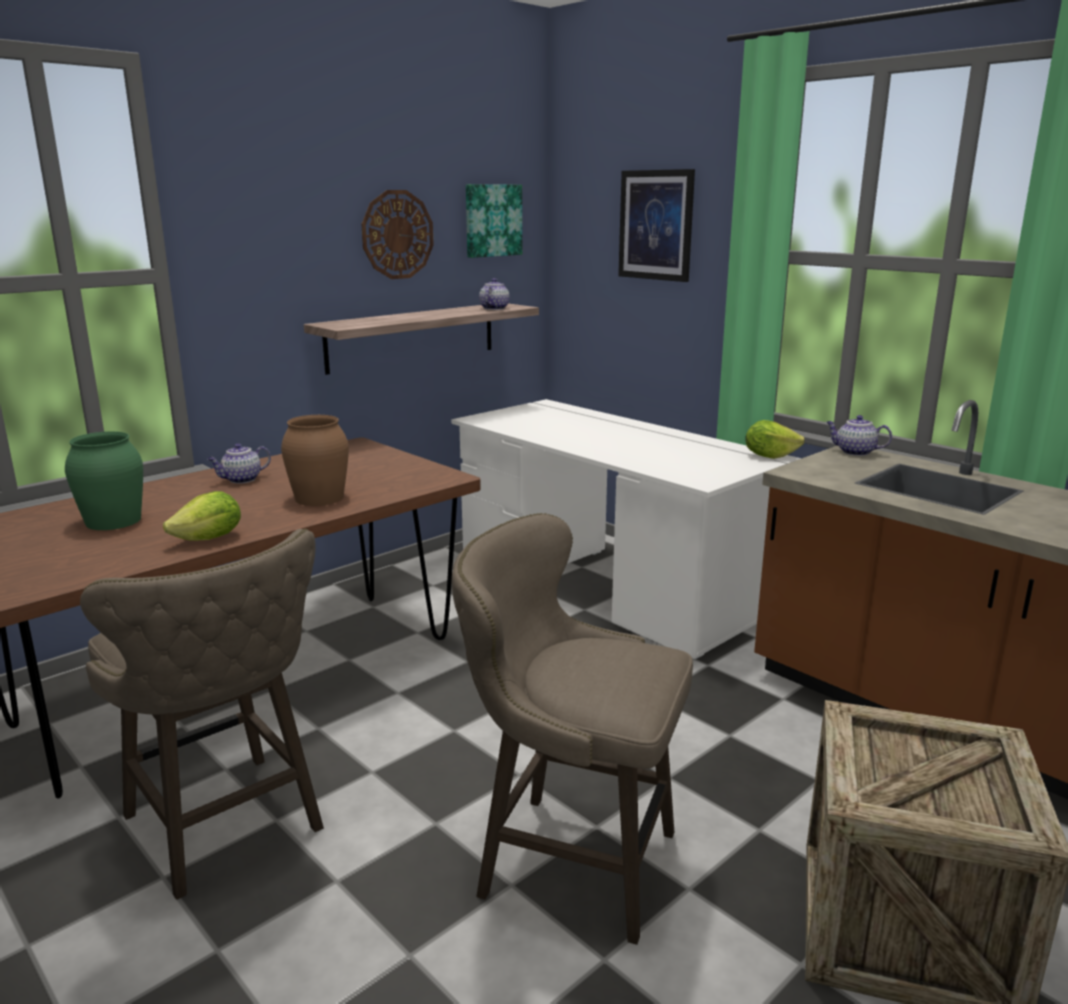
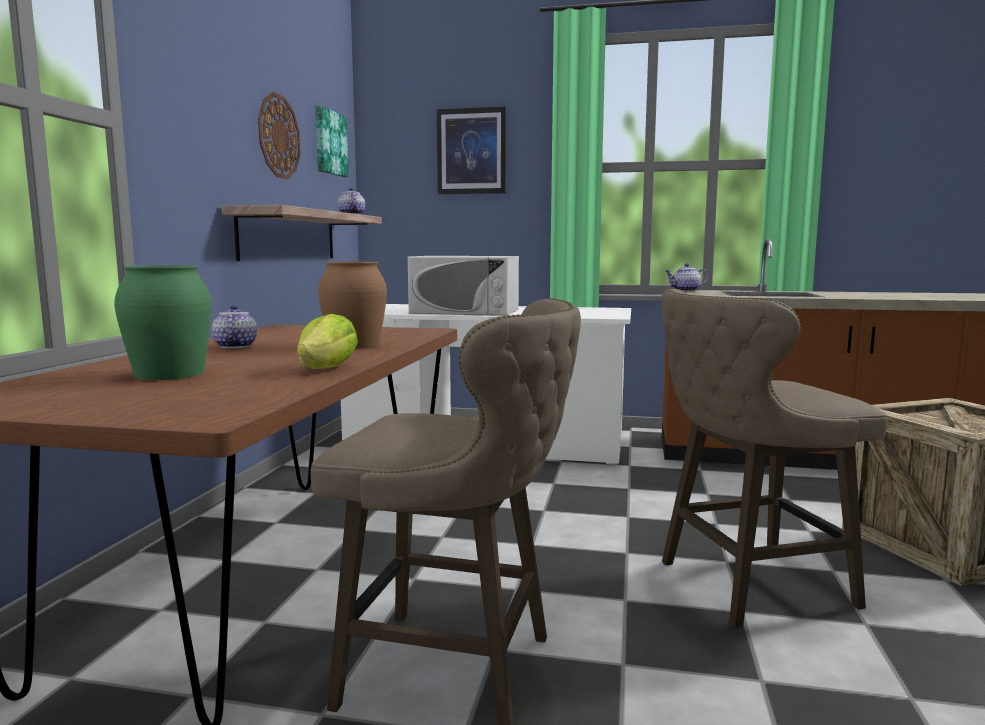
camera: 35 degrees left, 10 degrees down
teapot [208,443,271,483] -> teapot turned 150 degrees clockwise [212,305,257,348]
lettuce [745,420,805,459] -> none
none -> white microwave [408,256,519,316]

